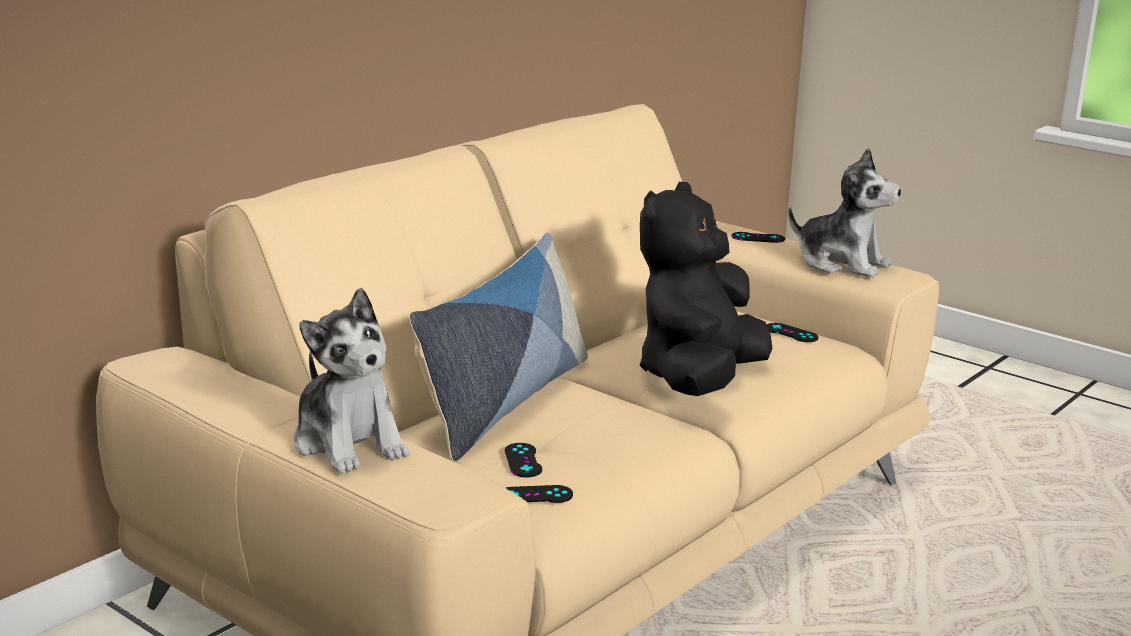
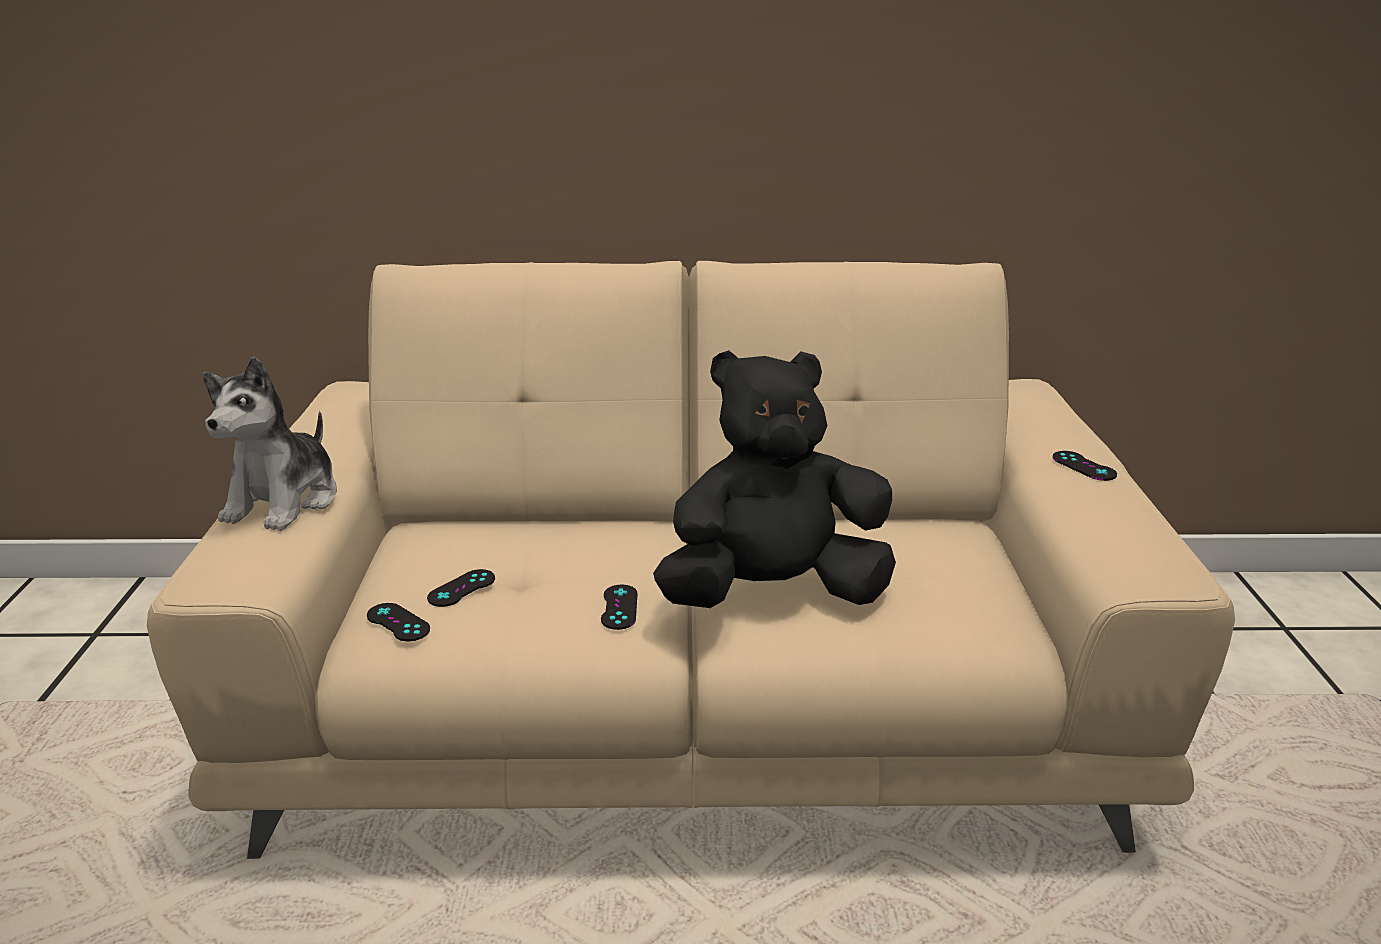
camera: 50 degrees right, 5 degrees up
pillow [409,233,588,461] -> none
black game controller [767,323,819,342] -> black game controller moved to [601,584,638,630]
plush toy [788,148,902,278] -> none

